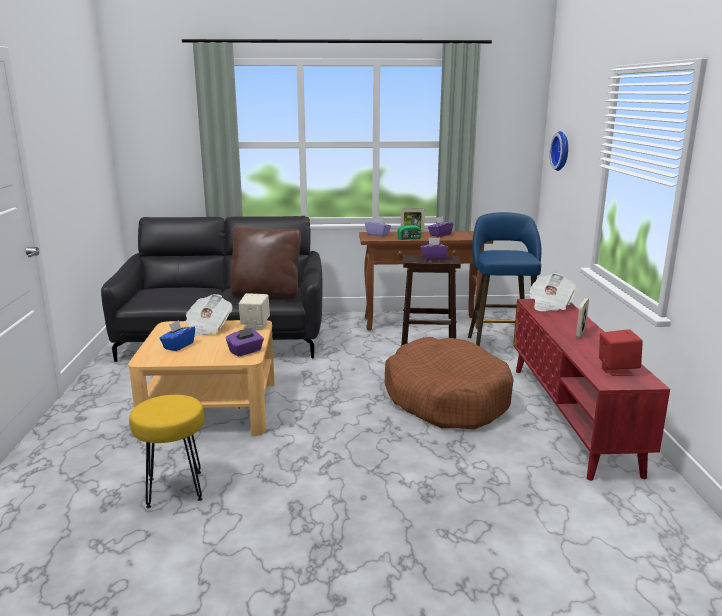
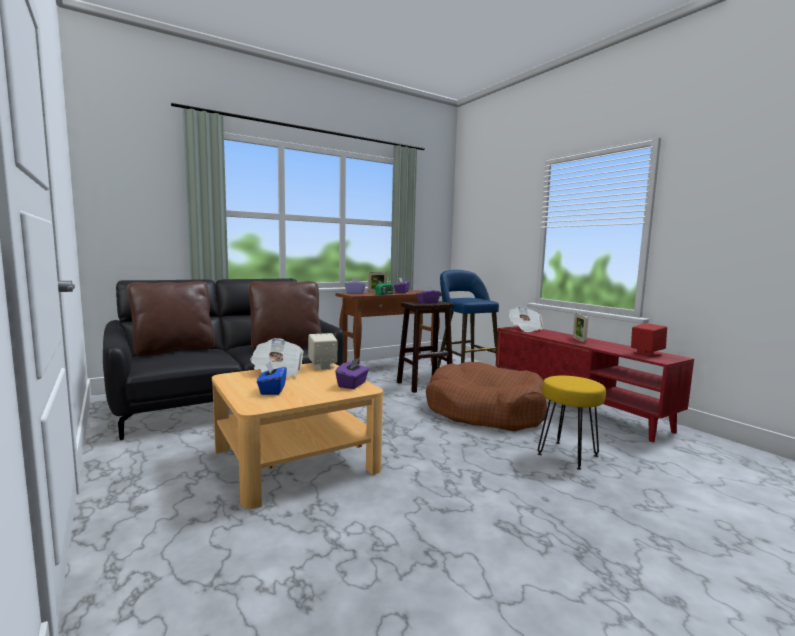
camera: 30 degrees left, 10 degrees down
yellow stool [129,395,204,509] -> yellow stool moved to [538,375,606,470]
wall clock [550,131,568,171] -> none
none -> brown pillow [127,281,215,356]

